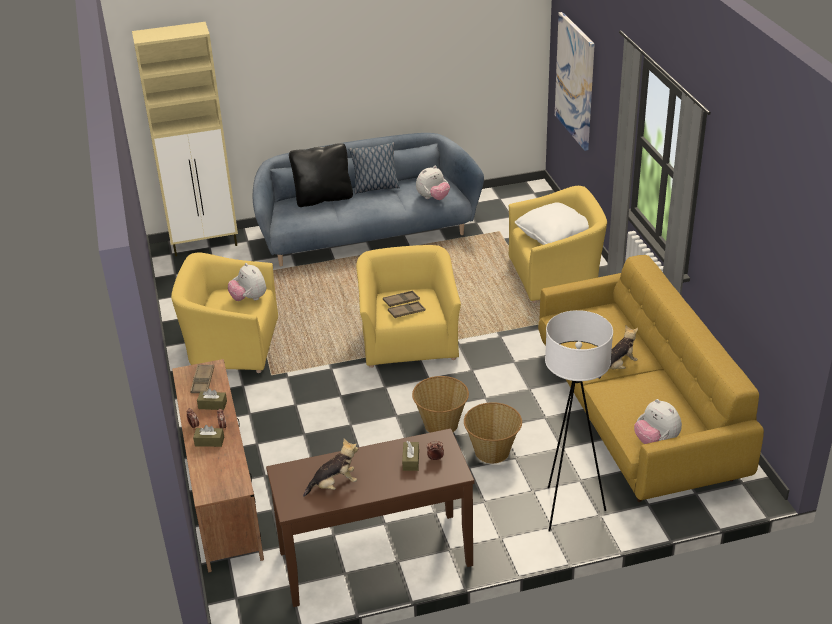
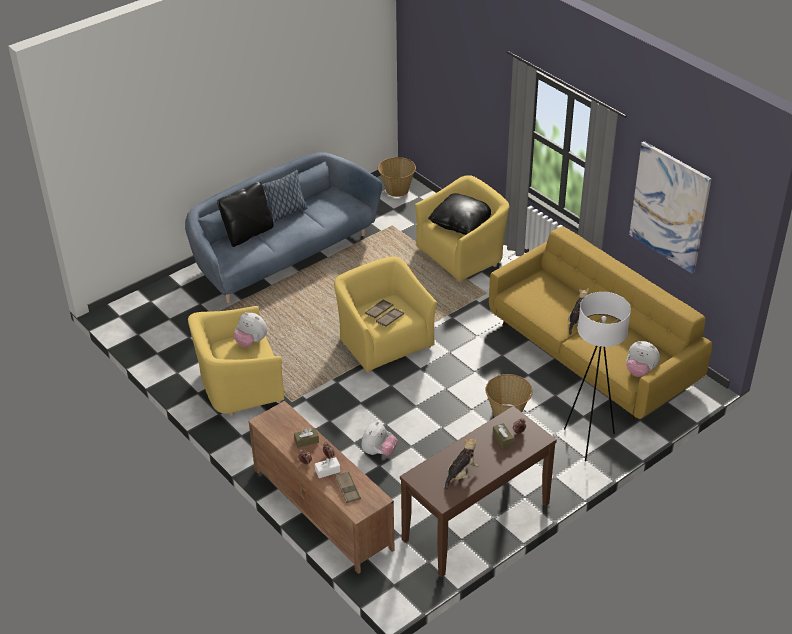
camera: 25 degrees left, 5 degrees up
beige cabinet [132,22,238,256] -> none
brown tray [190,364,214,393] -> brown tray moved to [335,471,361,503]
brown tissue box [193,425,224,447] -> white tissue box [315,457,340,478]
basket [412,376,469,433] -> basket moved to [378,157,416,197]
plush toy [416,166,450,200] -> plush toy moved to [361,421,397,456]
white pillow [515,202,589,245] -> black pillow [428,193,491,235]
picture [555,12,595,151] -> picture moved to [629,141,711,274]

